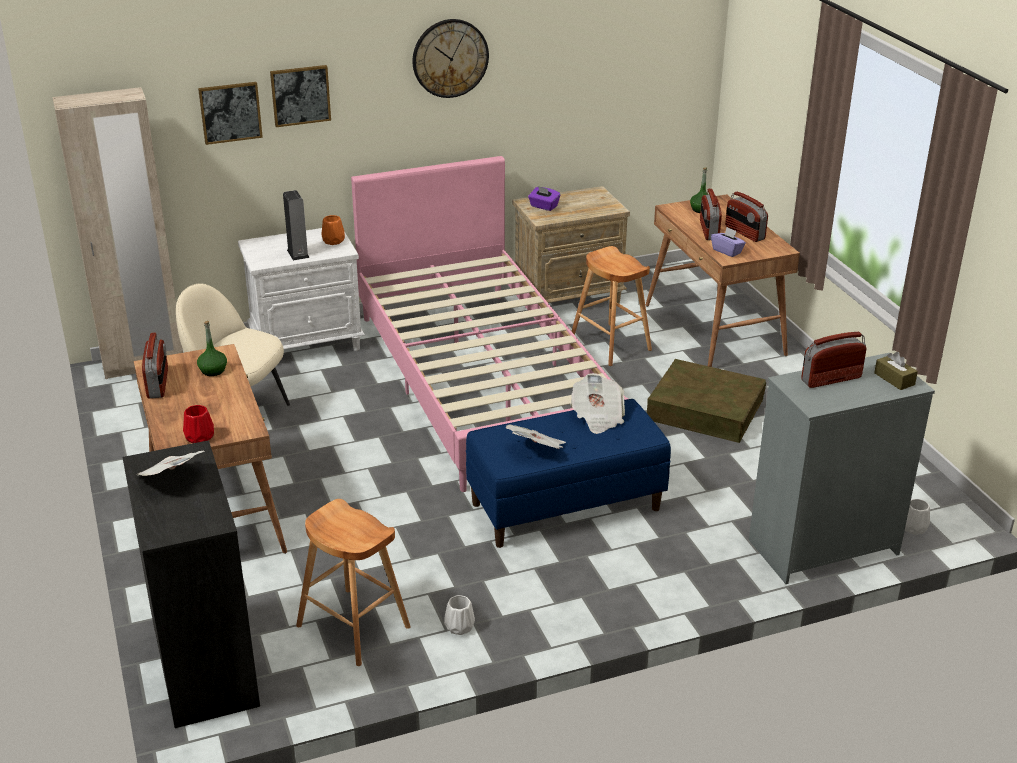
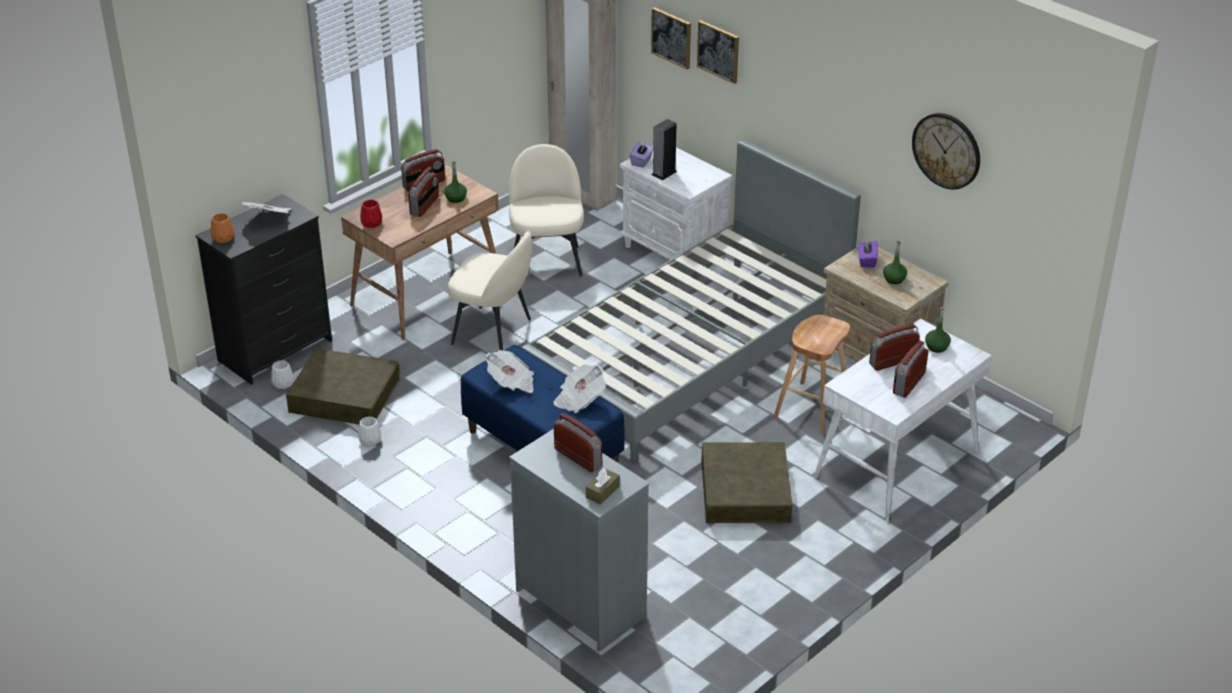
camera: 65 degrees right, 5 degrees up
brown stool [296,499,411,666] -> brown storage box [286,348,400,425]
orange vase [321,215,345,245] -> orange vase moved to [211,213,234,243]
pink bed [351,156,628,492] -> grey bed [522,140,861,461]
wall clock [412,19,489,98] -> wall clock moved to [912,113,980,189]
brown desk [645,194,800,367] -> white desk [813,319,992,522]
purple tissue box [711,227,746,257] -> purple tissue box moved to [630,142,653,168]
white vase [905,499,930,535] -> white vase moved to [271,360,294,389]
none -> radio [408,167,439,217]
none -> beige chair [448,231,532,350]
none -> green bottle [883,240,907,284]

